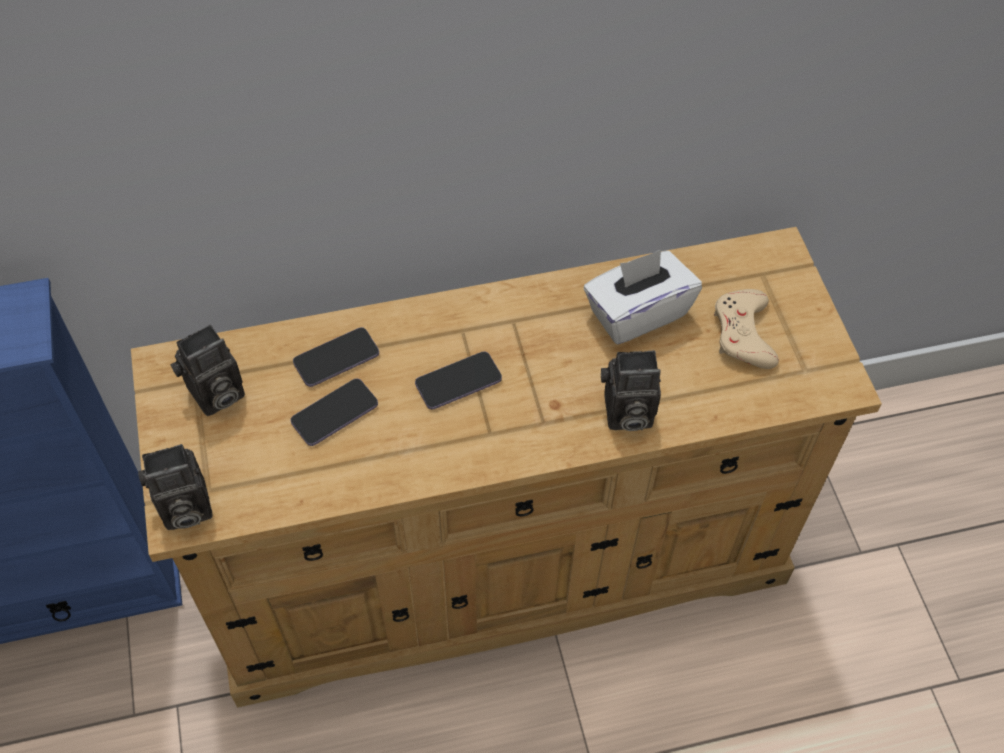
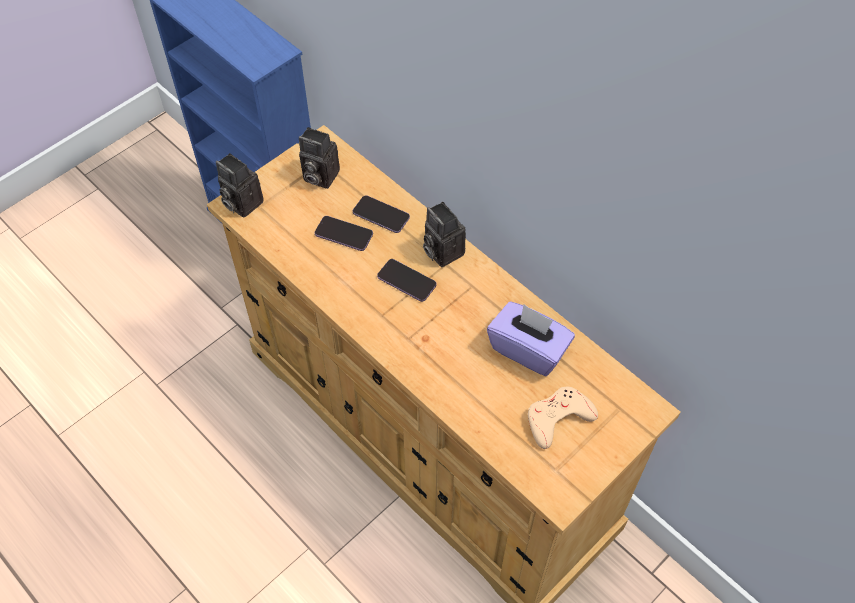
camera: 60 degrees right, 0 degrees up
white tissue box [584,250,702,344] -> purple tissue box [487,302,575,376]
camera [601,350,661,431] -> camera moved to [423,202,466,267]

